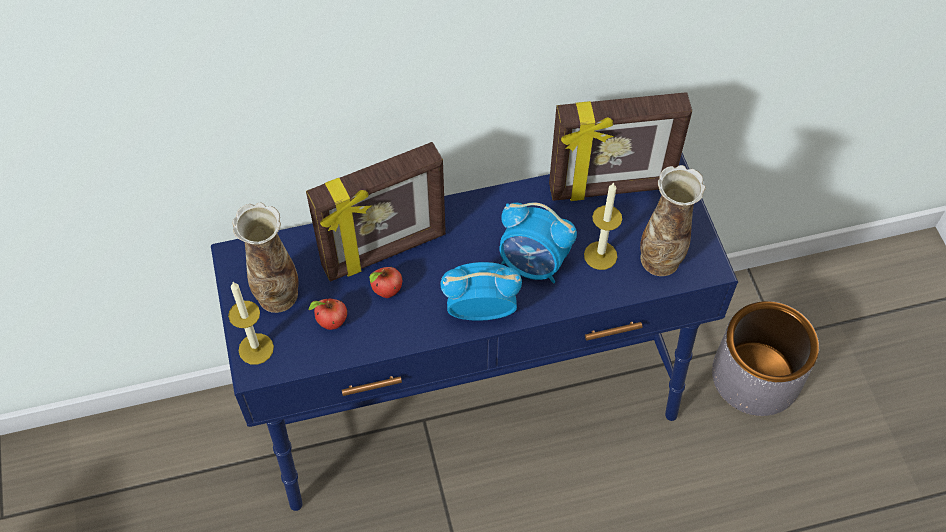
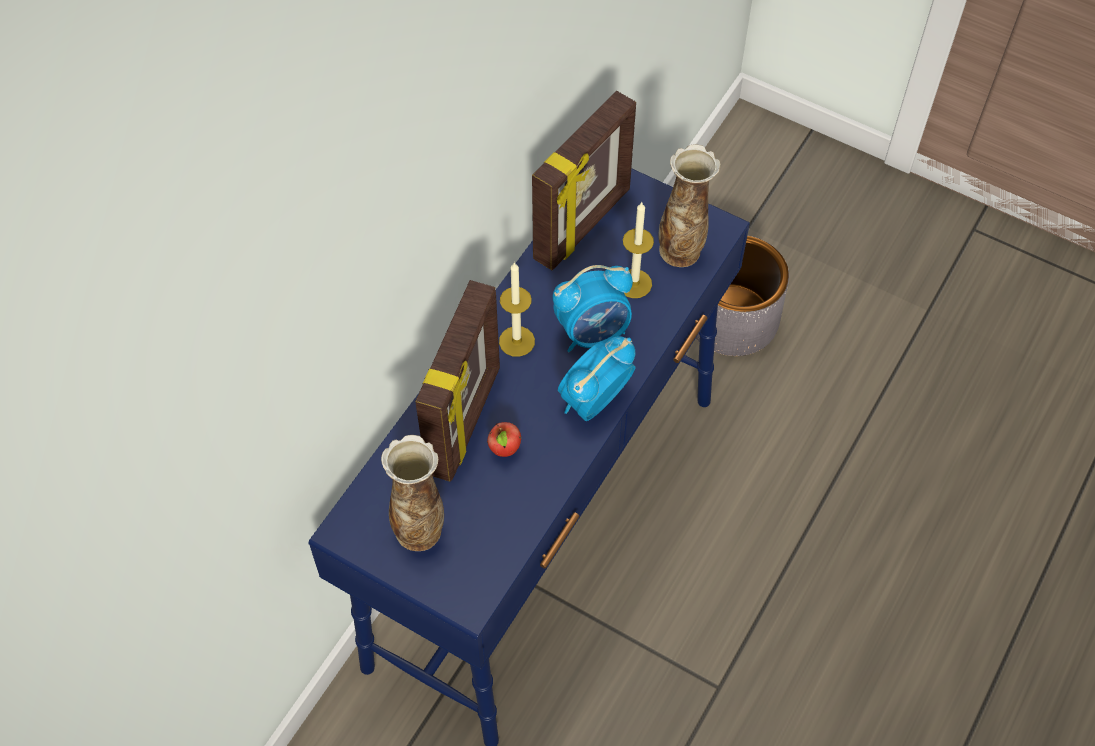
camera: 45 degrees left, 0 degrees up
candle [228,282,274,365] -> candle moved to [499,262,535,357]
apple [309,298,347,330] -> none

